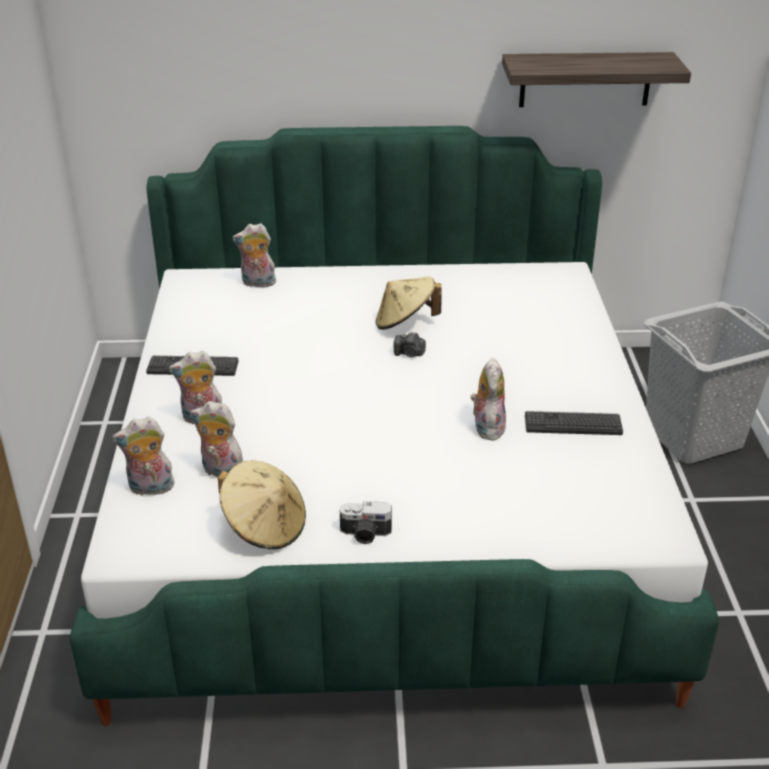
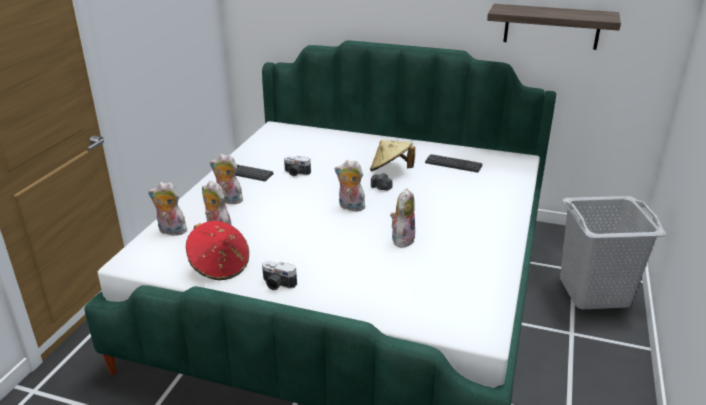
camera: 20 degrees right, 5 degrees down
beige hat [218,460,306,549] -> red hat [186,221,249,280]
plush toy [233,223,279,287] -> plush toy moved to [335,160,365,212]
keyboard [525,411,623,435] -> keyboard moved to [425,154,482,173]
none -> camera [284,156,311,176]

